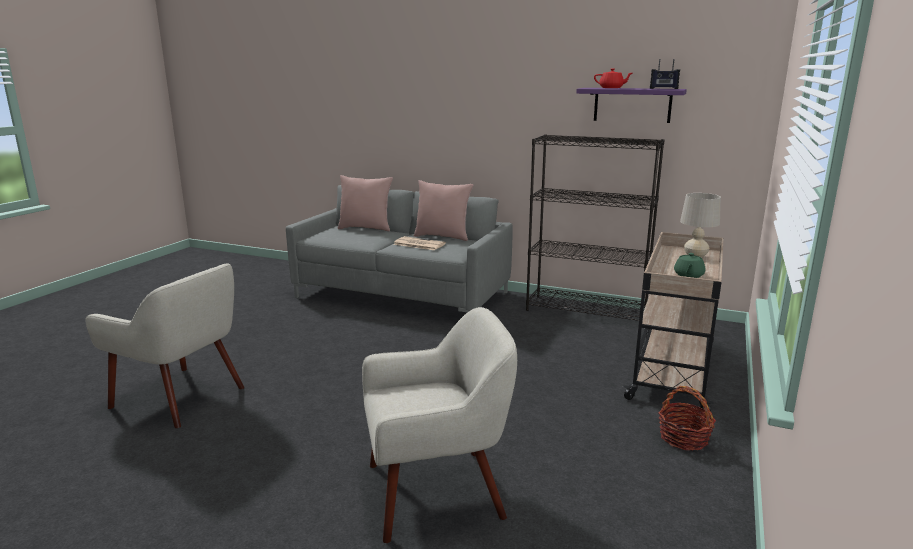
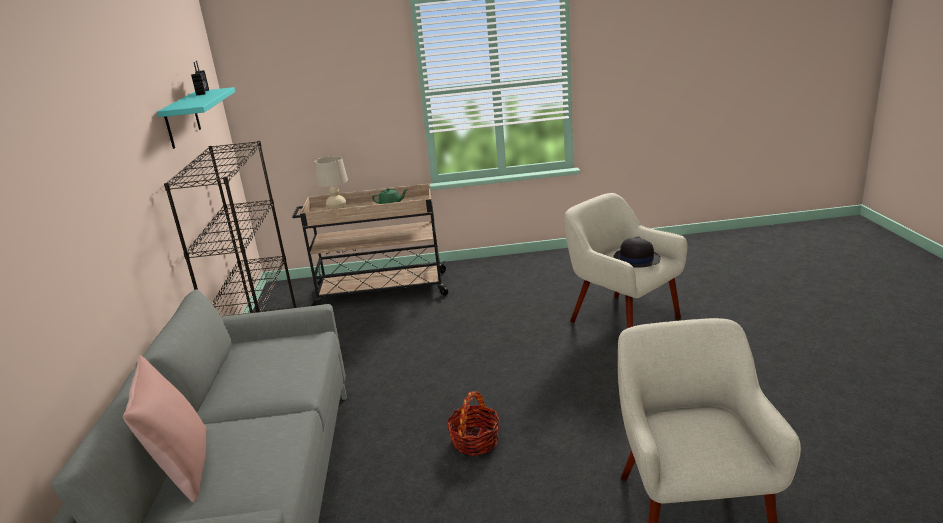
camera: 115 degrees left, 5 degrees up
newspaper [393,236,446,250] -> none
pink pillow [414,180,473,241] -> none
purple shelf [576,88,687,123] -> turquoise shelf [157,87,235,149]
red teapot [594,68,632,88] -> none
basket [658,386,716,450] -> basket moved to [446,391,500,456]
none -> black hat [613,236,661,268]

